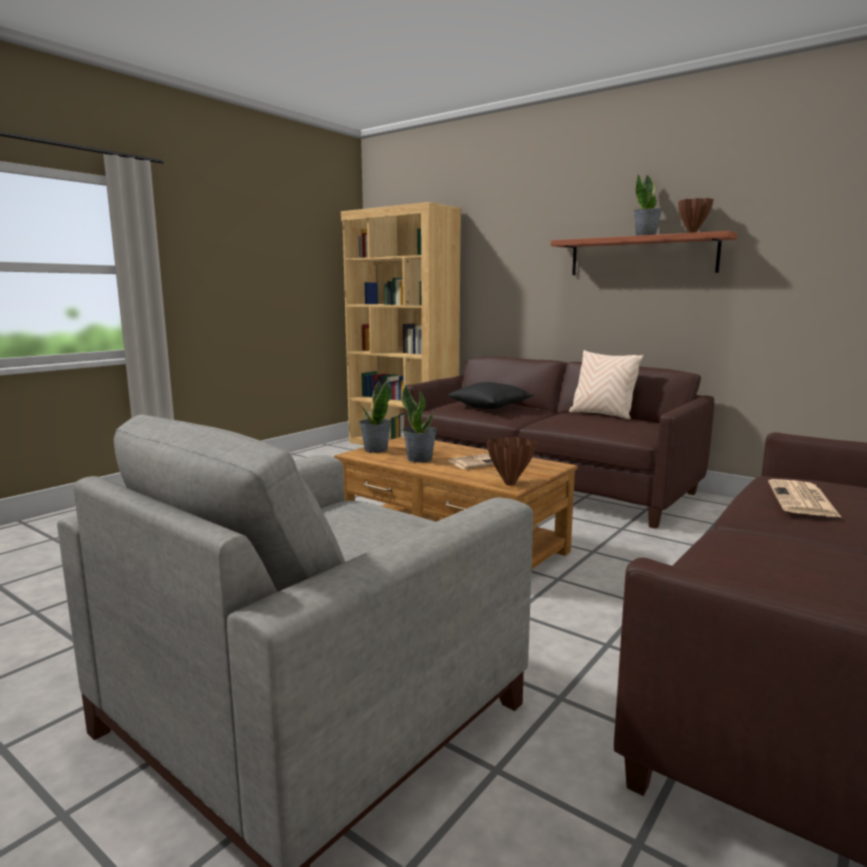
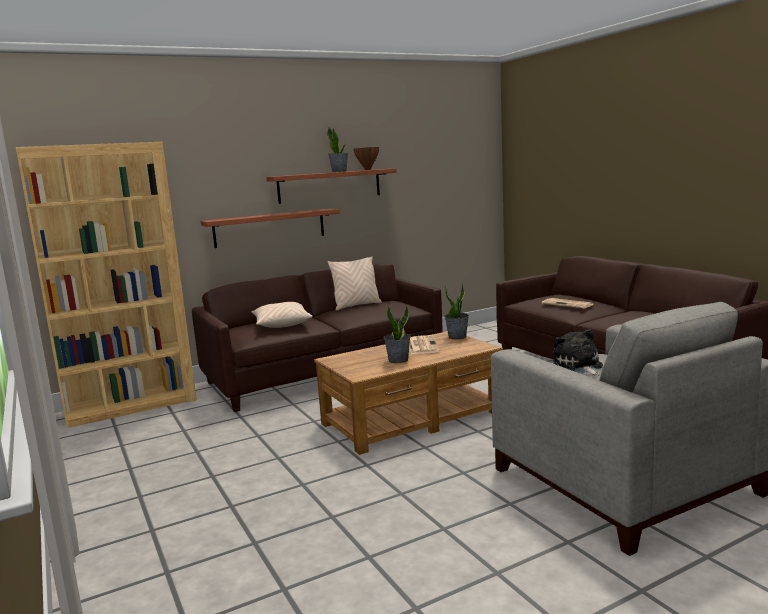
camera: 65 degrees left, 0 degrees up
potted plant [359,381,392,453] -> potted plant moved to [444,283,469,340]
black pillow [448,382,534,409] -> beige pillow [252,302,312,328]
brown vase [487,437,536,486] -> none
none -> shelf [201,209,340,248]
none -> plush toy [553,329,603,376]

